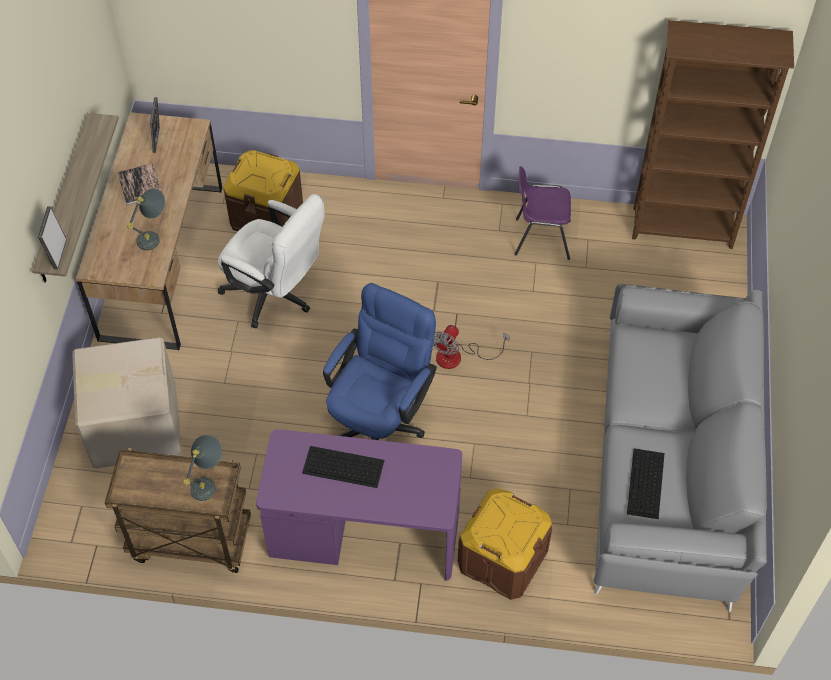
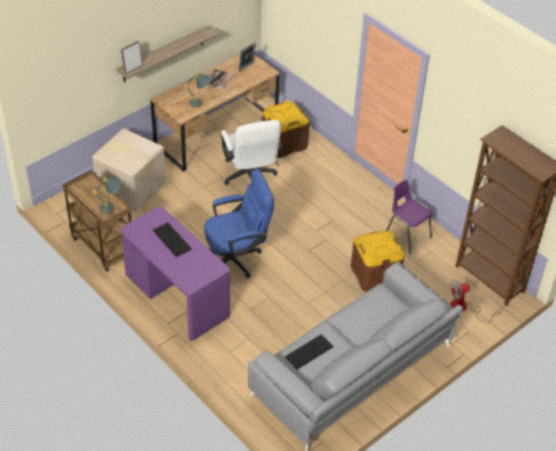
camera: 40 degrees right, 10 degrees down
fan [433,325,510,369] -> fan moved to [450,280,498,322]
brown storage box [458,488,552,600] -> brown storage box moved to [351,230,404,292]

